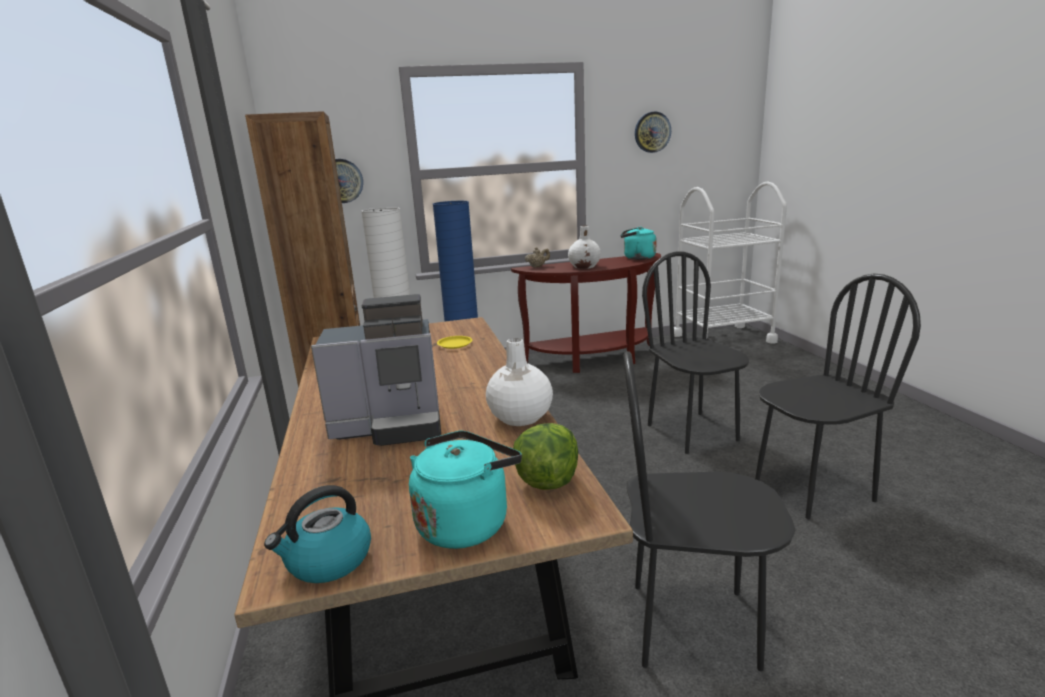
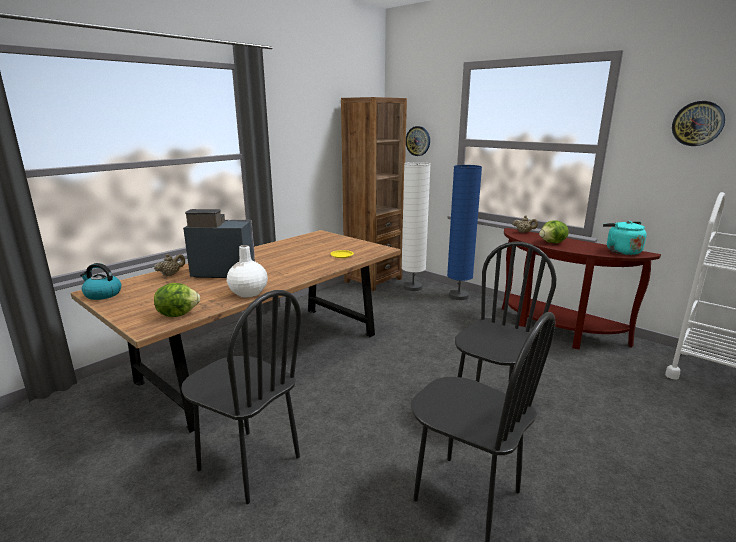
camera: 55 degrees right, 0 degrees up
coffee machine [311,294,441,446] -> coffee machine turned 135 degrees clockwise [183,209,255,278]
turquoise kettle [409,431,522,549] -> none
white vase [568,225,601,269] -> lettuce [539,220,569,243]
black chair [623,351,796,671] -> black chair turned 150 degrees clockwise [181,290,301,504]
none -> beige teapot [154,254,185,276]

